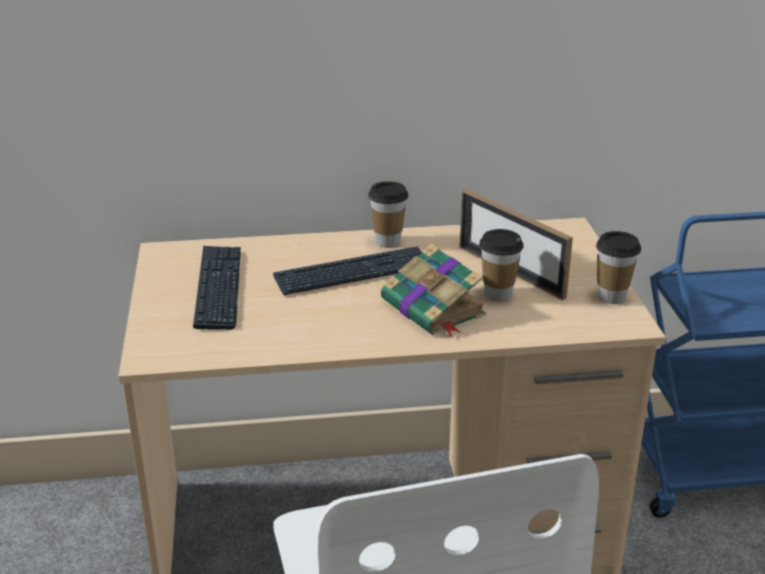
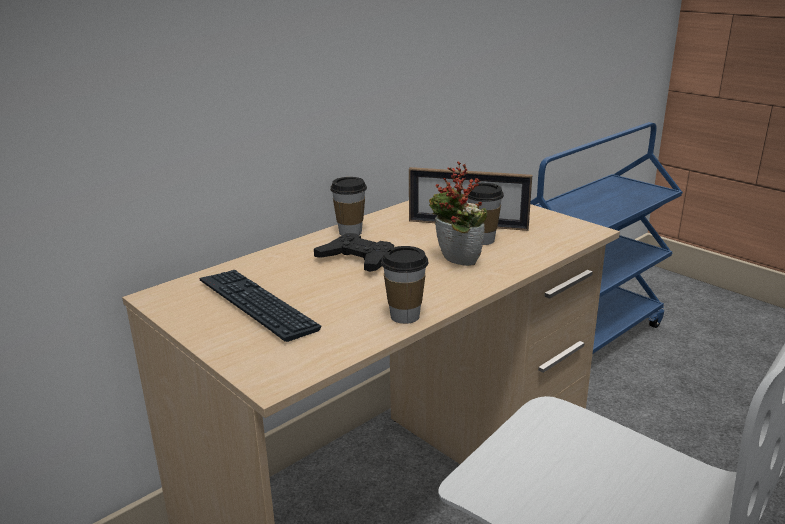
camera: 35 degrees left, 5 degrees down
keyboard [273,246,422,295] -> black game controller [314,233,394,272]
book [381,243,486,335] -> potted plant [429,161,487,266]
cup [596,231,641,304] -> cup moved to [381,246,428,324]

